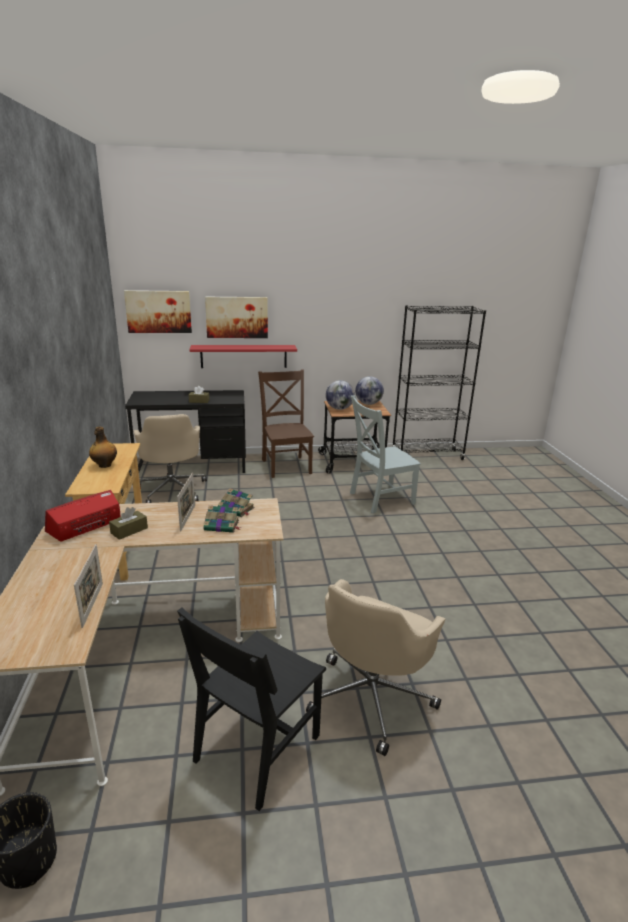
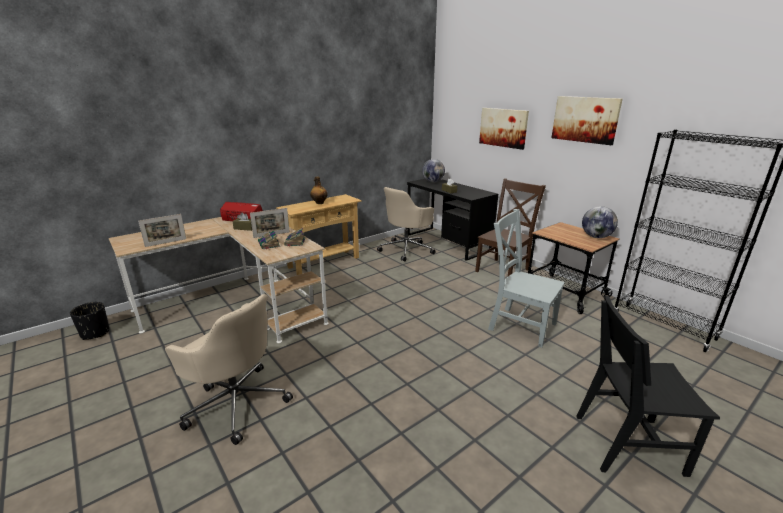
camera: 60 degrees right, 0 degrees up
picture [124,290,192,333] -> picture moved to [552,96,623,145]
black chair [177,607,326,811] -> black chair moved to [576,296,720,477]
red shelf [189,345,297,368] -> none
beige office chair [306,579,446,756] -> beige office chair turned 150 degrees counterclockwise [165,294,293,445]
globe [326,380,355,410] -> globe moved to [422,159,445,182]

